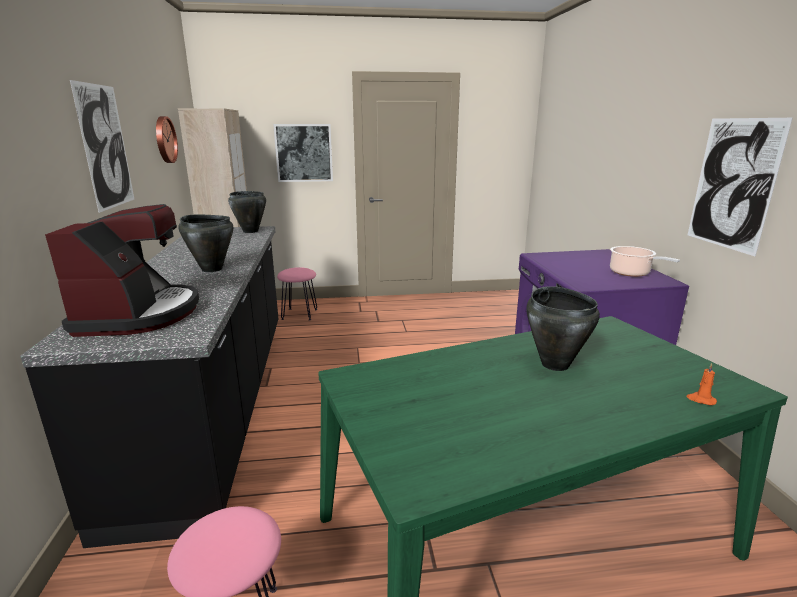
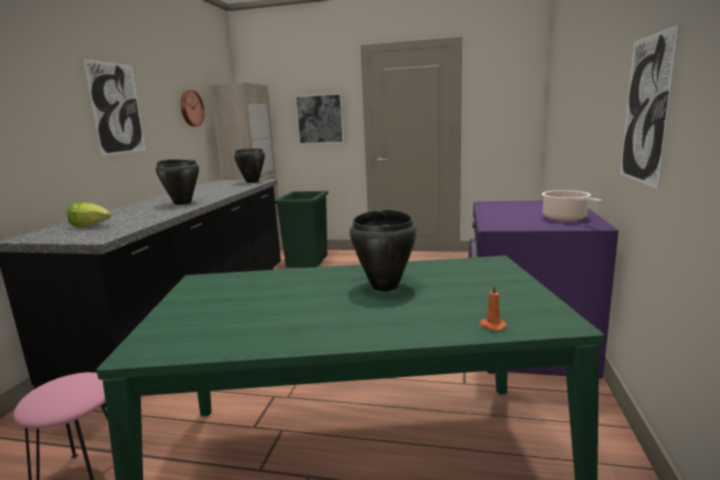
camera: 20 degrees right, 5 degrees down
coffee machine [45,204,199,337] -> lettuce [67,202,112,227]
pink stool [277,267,317,321] -> green trash can [275,191,328,268]

